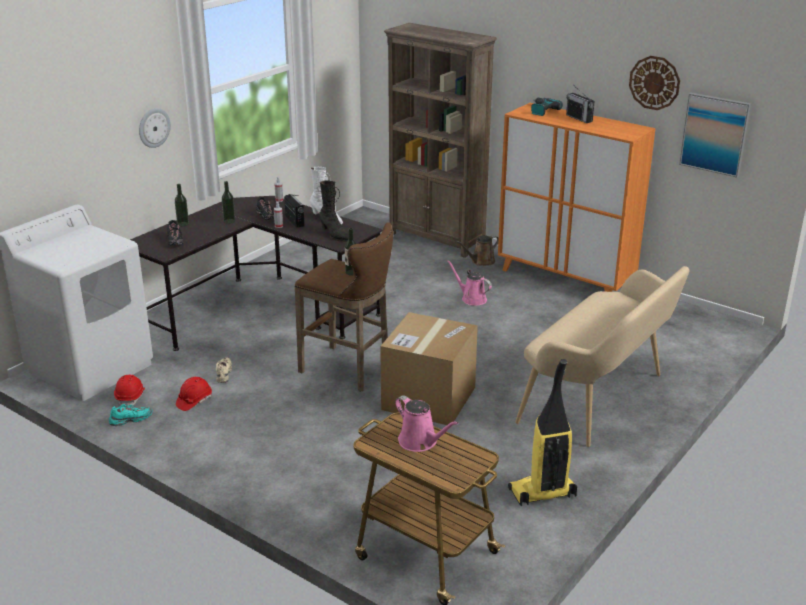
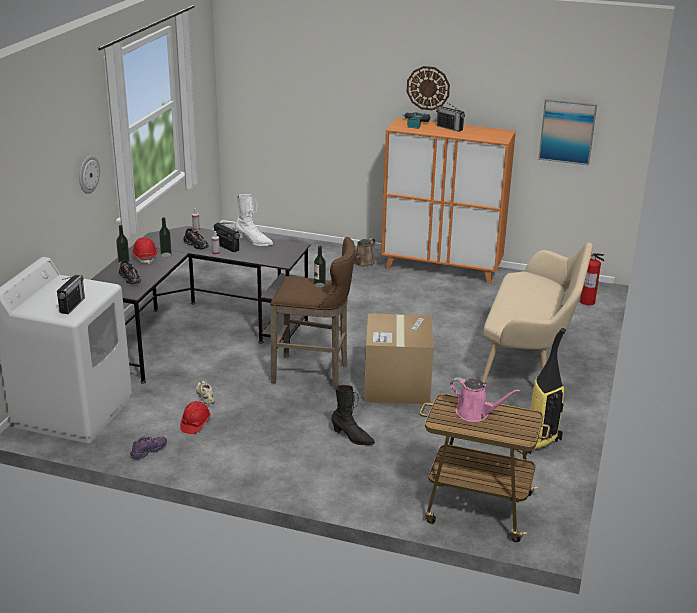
camera: 20 degrees left, 0 degrees up
turquoise shoe [109,404,152,426] -> purple shoe [130,437,167,459]
red hard hat [114,375,145,406] -> red hard hat moved to [132,237,157,264]
black boot [319,180,349,242] -> black boot moved to [331,385,375,445]
brown bookcase [384,23,497,258] -> none
pink watering can [447,260,492,306] -> none
wall clock [629,56,680,110] -> wall clock moved to [407,66,450,111]
none -> radio [57,275,85,314]
none -> fire extinguisher [580,253,604,305]

